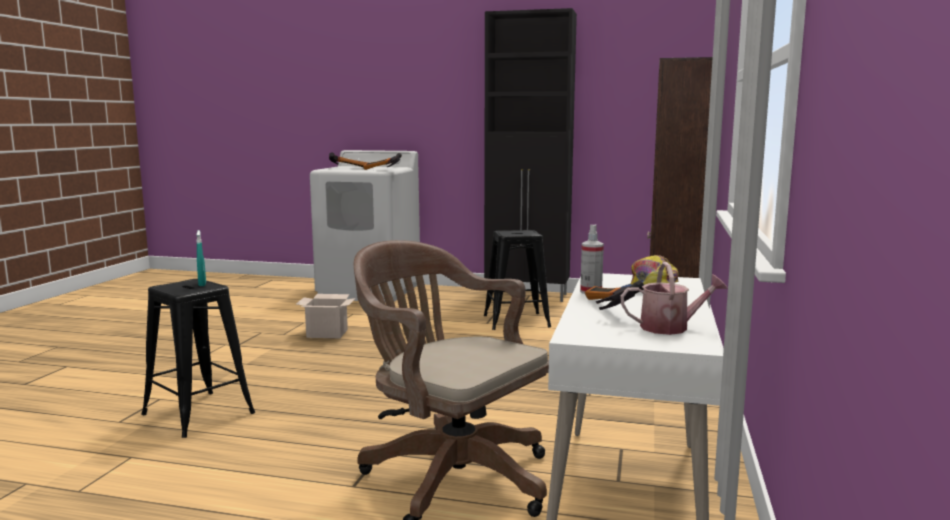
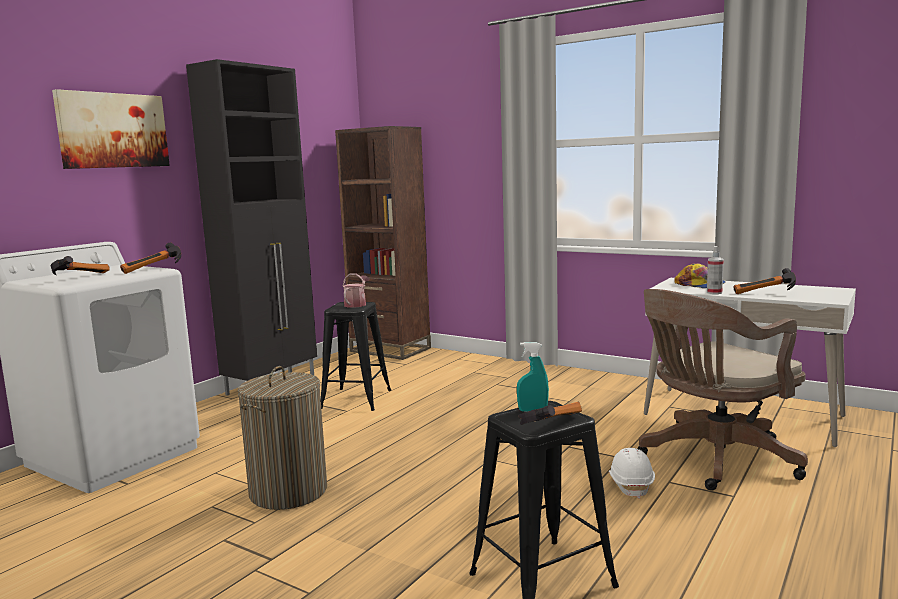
camera: 70 degrees left, 0 degrees up
cardboard box [296,294,356,338] -> laundry basket [238,366,327,510]
watering can [621,262,728,335] -> watering can moved to [343,273,370,308]
none -> picture [52,89,170,169]
none -> hammer [518,402,582,425]
none -> white hard hat [609,448,655,499]

